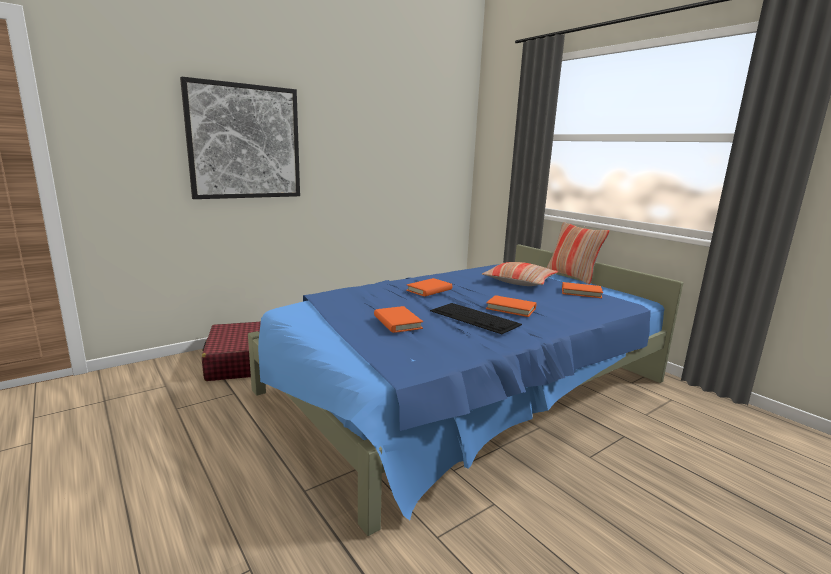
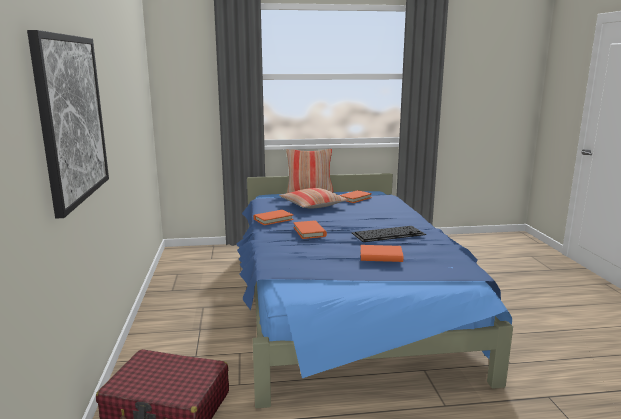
camera: 60 degrees left, 0 degrees up
orange book [486,295,537,317] -> orange book moved to [253,210,294,225]

